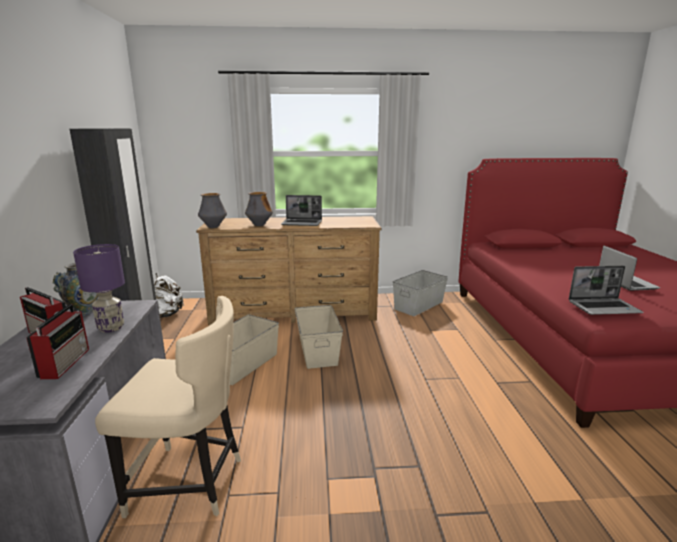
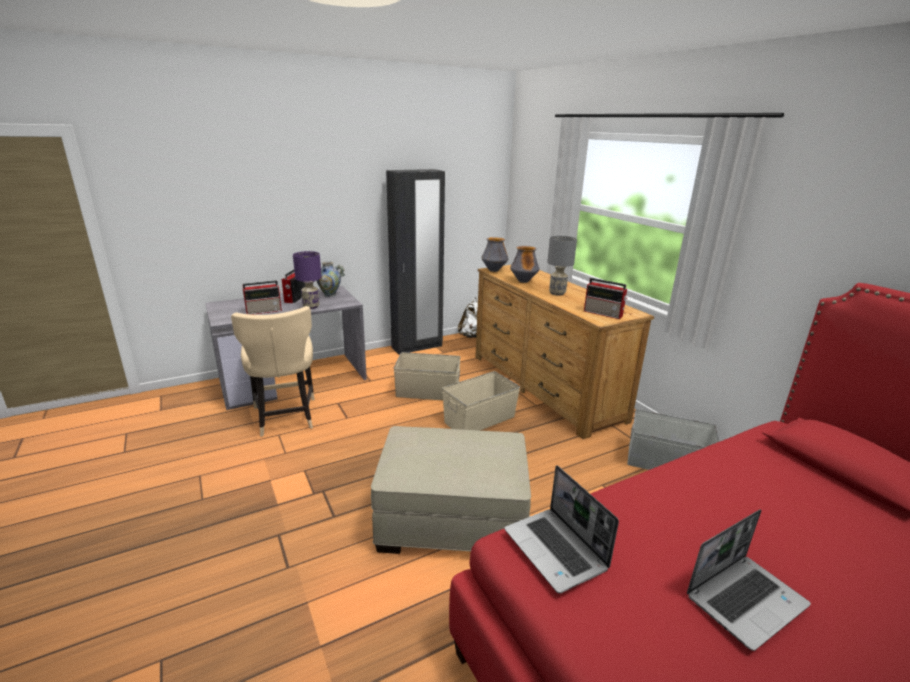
camera: 65 degrees right, 5 degrees up
laptop [281,195,322,226] -> grey table lamp [547,236,577,296]
none -> beige ottoman [371,426,531,554]
none -> radio [584,278,627,319]

